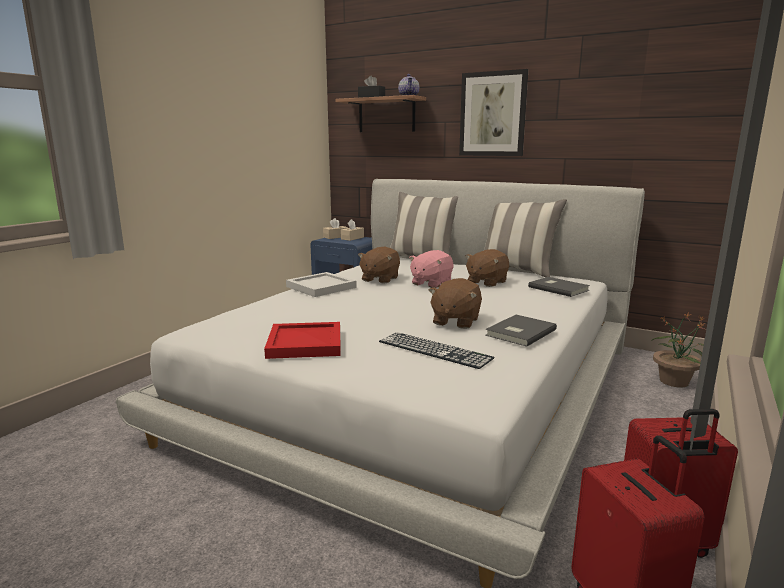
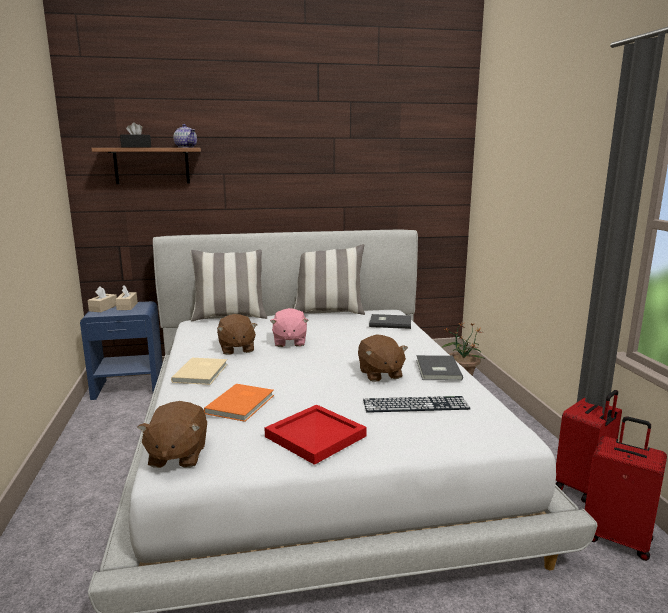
camera: 40 degrees left, 0 degrees up
white tray [286,272,357,297] -> beige book [171,358,228,385]
picture [459,69,528,156] -> none
brown plush toy [466,249,509,287] -> brown plush toy moved to [137,401,207,468]
none -> orange book [204,384,274,422]

